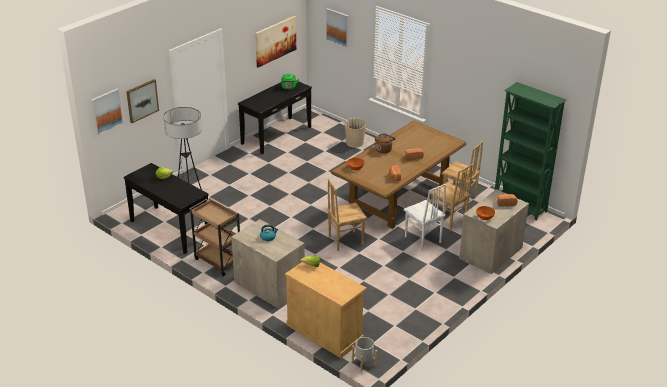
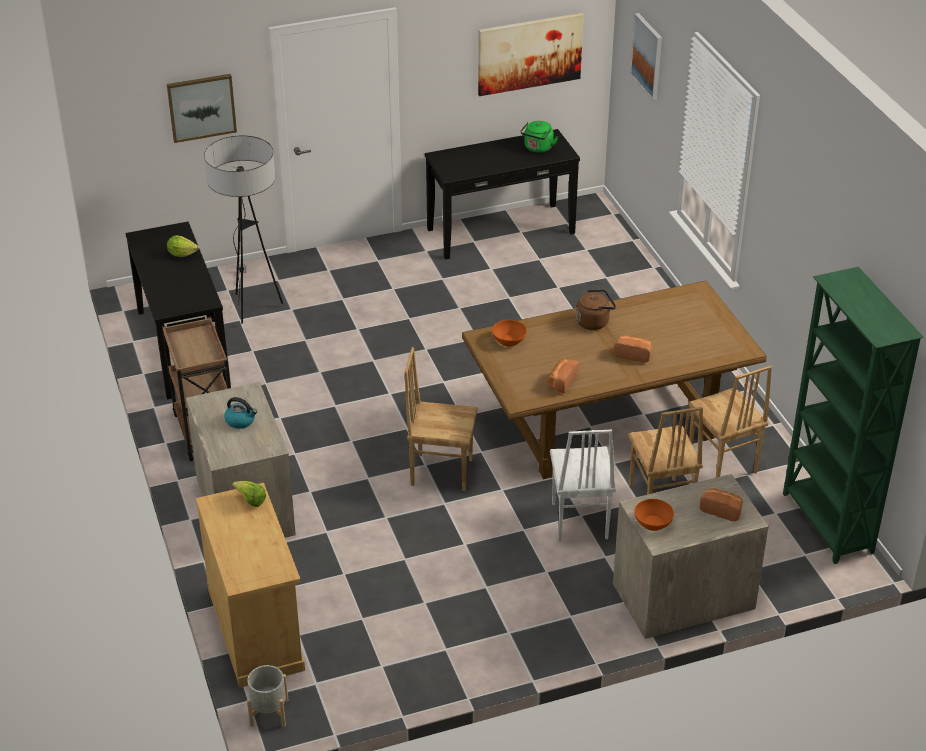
camera: 30 degrees right, 5 degrees up
picture [91,88,124,135] -> none
beige bucket [344,117,367,148] -> none

